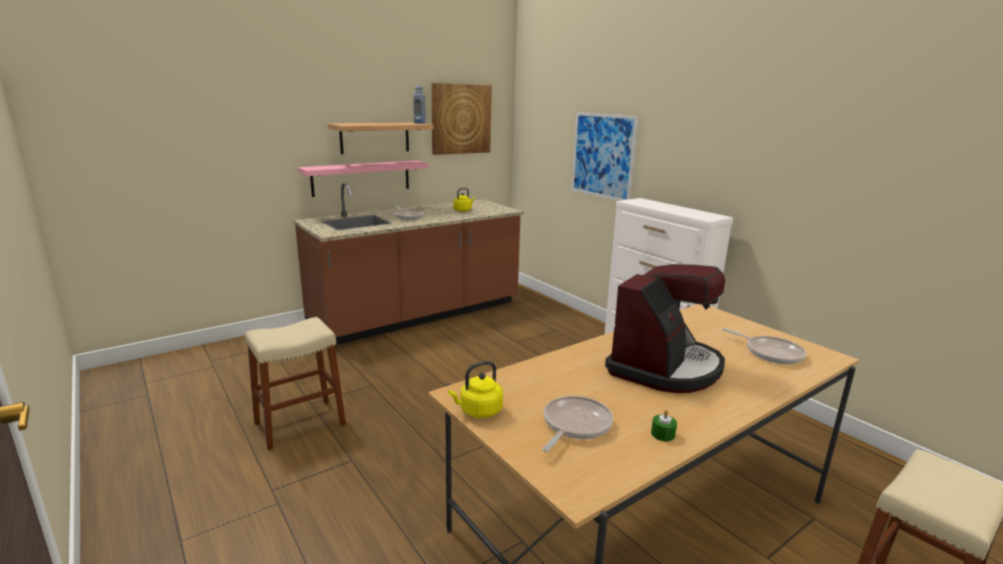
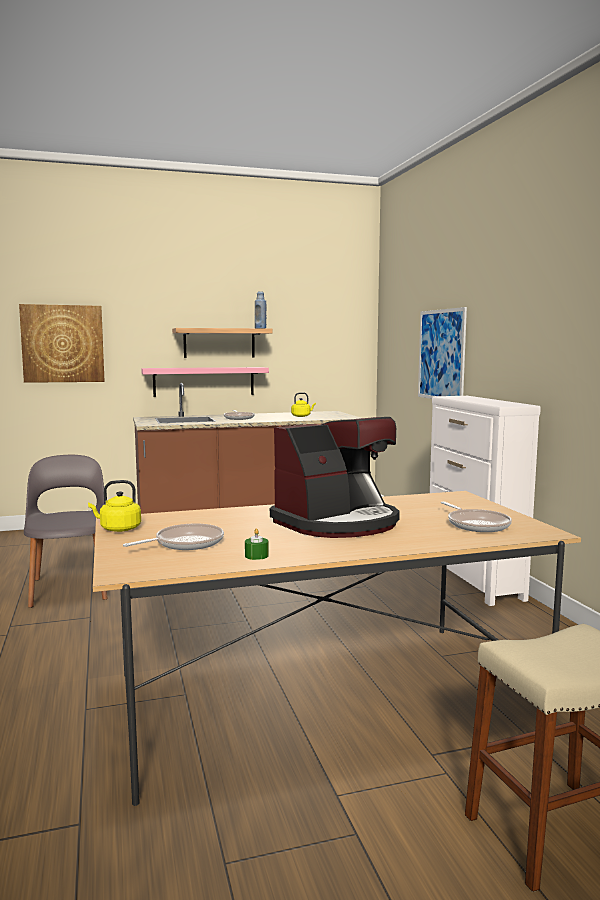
camera: 20 degrees right, 10 degrees down
beige stool [245,317,346,450] -> grey chair [24,455,108,608]
picture [432,83,492,155] -> picture moved to [19,304,105,383]

